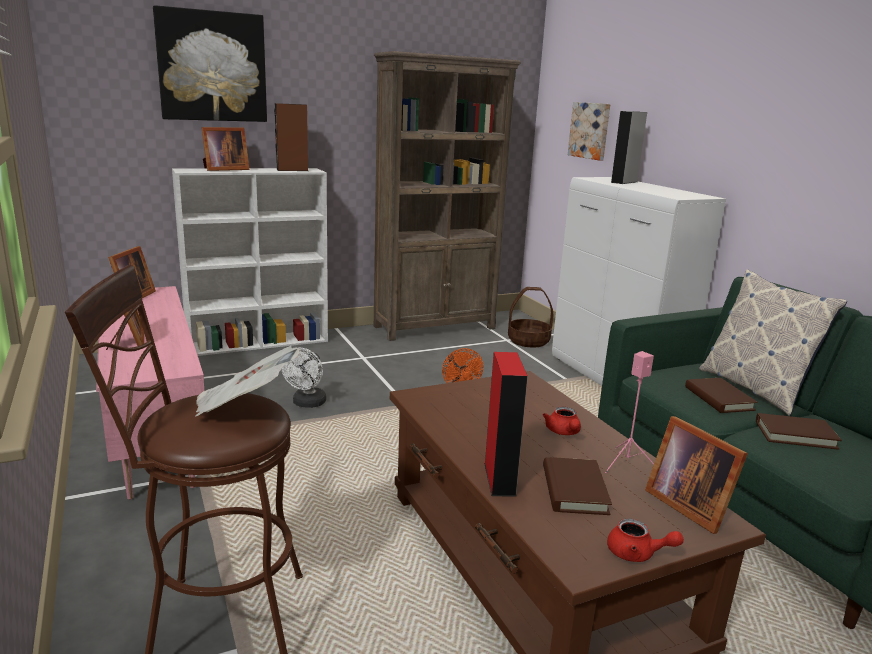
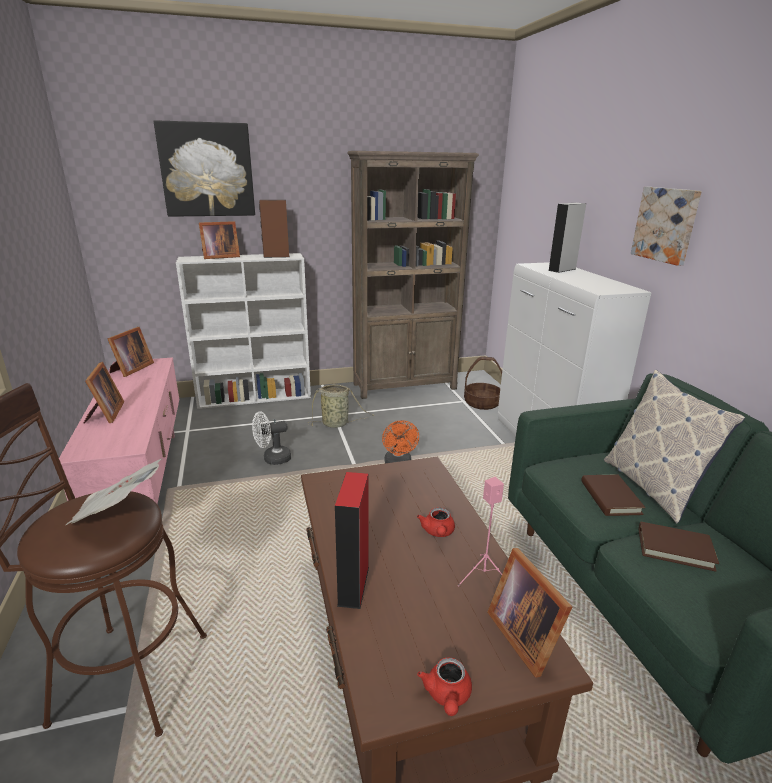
camera: 10 degrees right, 5 degrees up
white fan [281,348,326,408] -> white fan turned 45 degrees clockwise [252,411,291,465]
brown book [543,457,612,515] -> none
picture [568,102,610,160] -> picture moved to [631,187,702,266]
red teapot [607,519,684,562] -> red teapot turned 60 degrees clockwise [417,658,472,716]
none -> basket [308,384,374,428]

